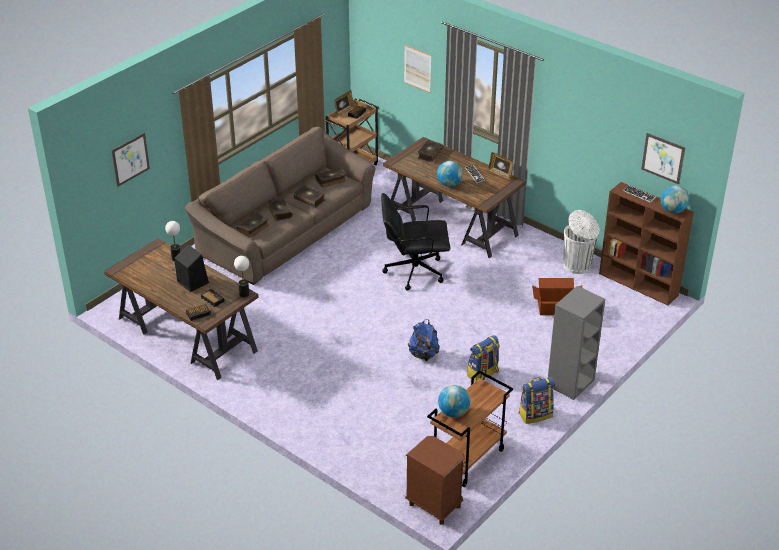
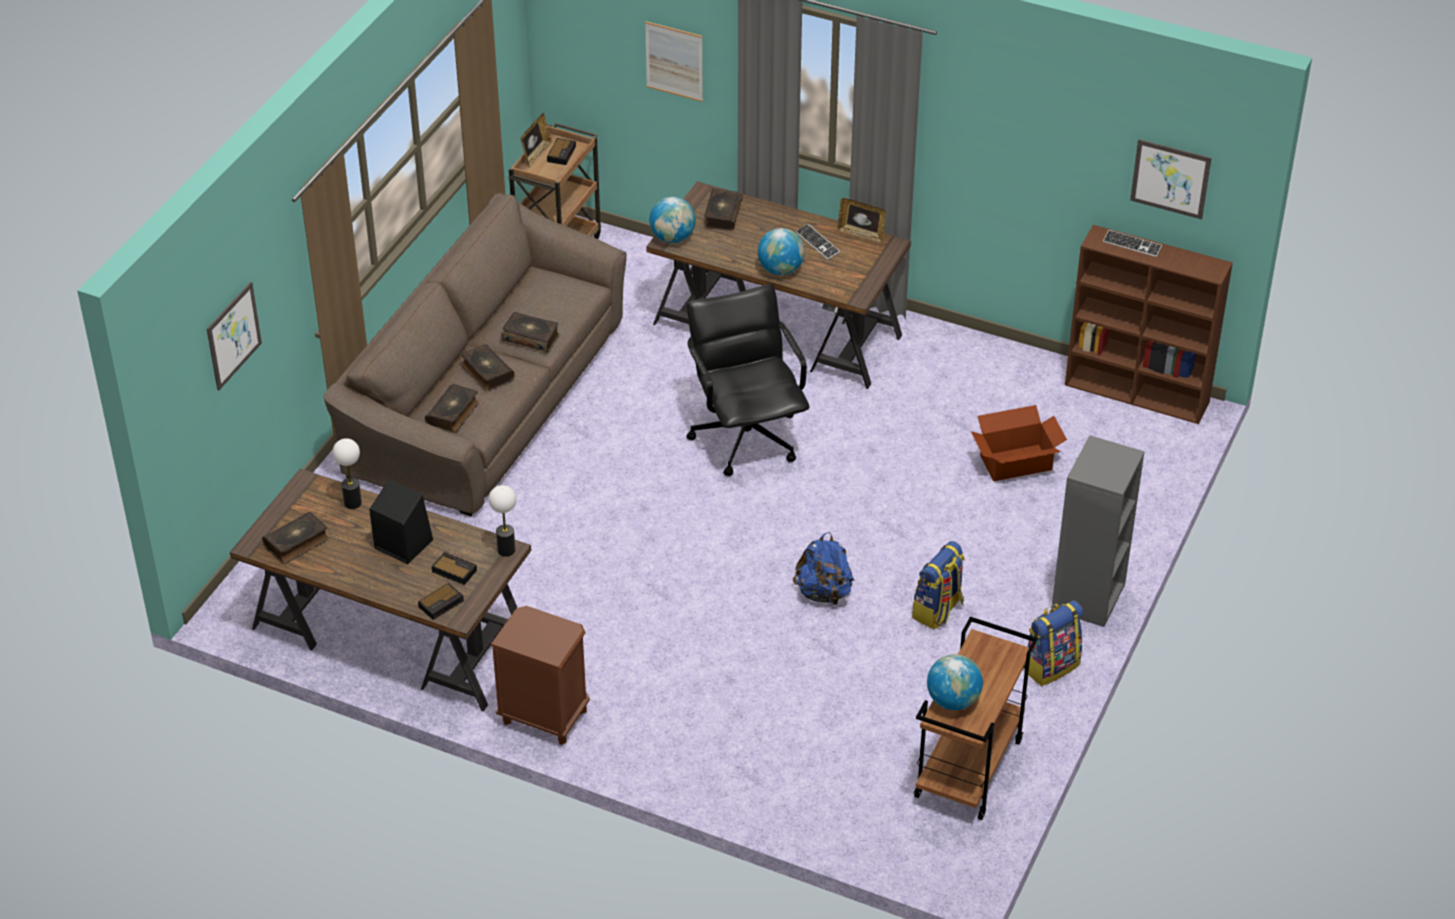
camera: 15 degrees left, 5 degrees up
book [315,168,346,187] -> book moved to [262,512,329,564]
black office chair [381,193,450,291] -> black office chair turned 90 degrees clockwise [686,284,809,476]
brown nightstand [405,436,465,525] -> brown nightstand moved to [490,606,590,745]
white trash can [563,210,600,274] -> none
globe [661,185,689,213] -> globe moved to [649,196,696,243]

